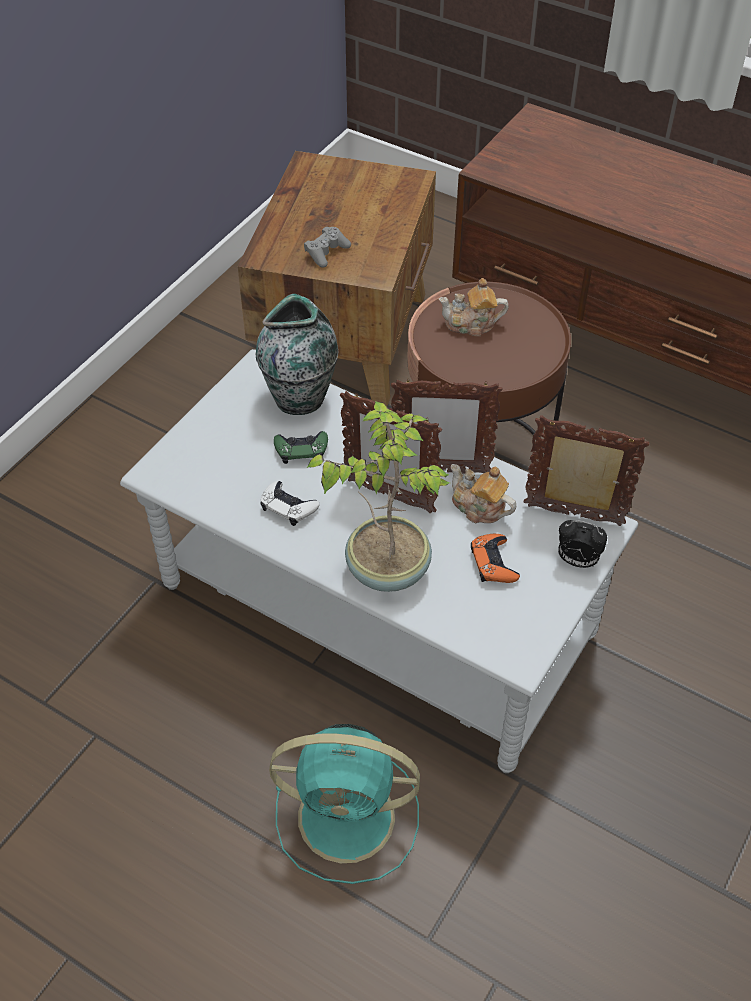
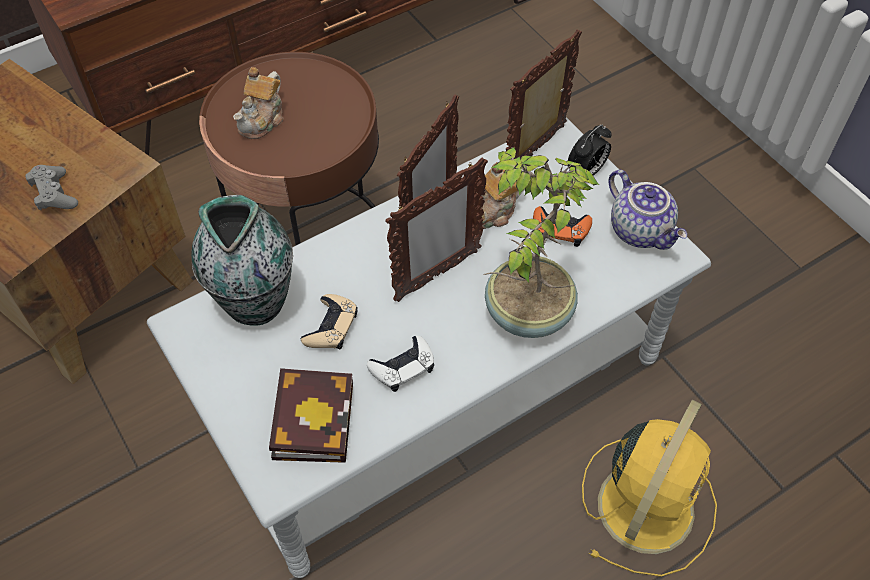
camera: 65 degrees left, 5 degrees up
turquoise fan [269,724,420,884] -> yellow fan [582,400,717,577]
green game controller [274,431,328,464] -> beige game controller [301,294,358,349]
none -> book [269,368,353,463]
none -> teapot [608,170,687,250]

